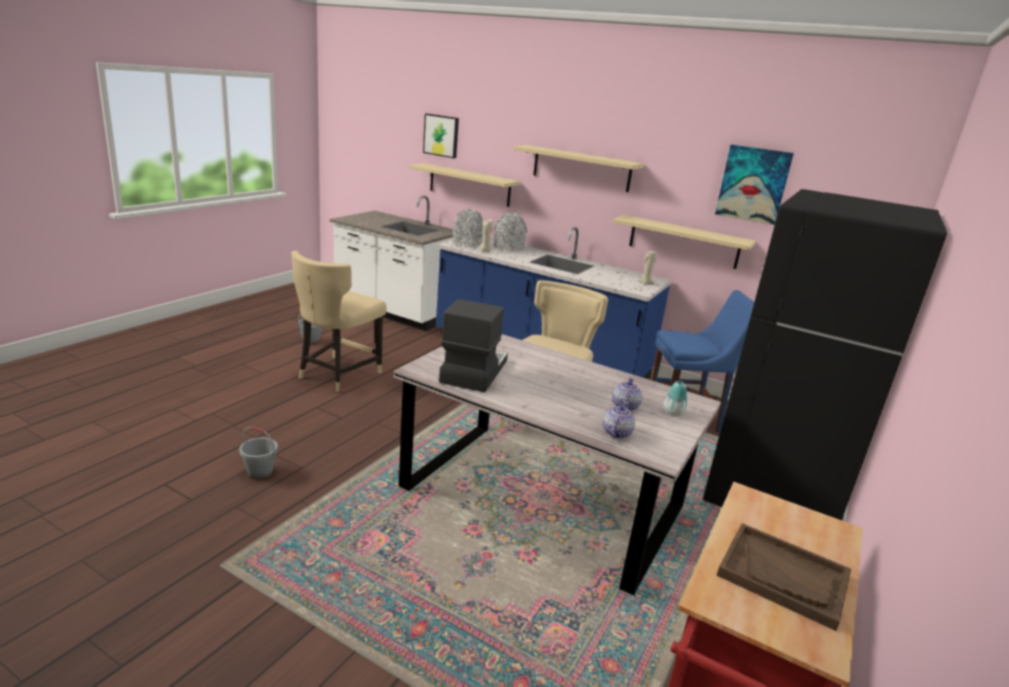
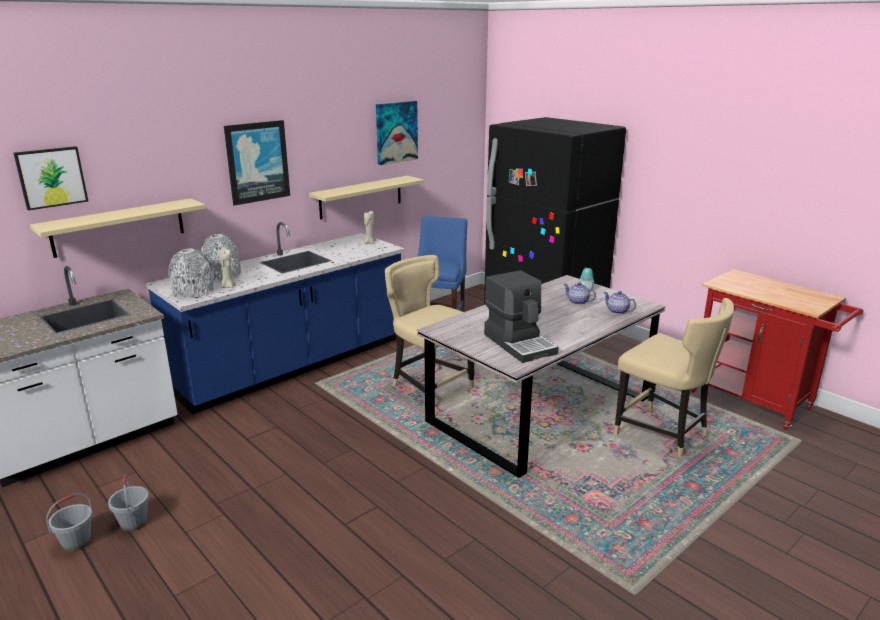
camera: 70 degrees left, 0 degrees up
grey bucket [239,426,278,479] -> grey bucket moved to [46,493,93,552]
beige chair [291,250,387,392] -> beige chair moved to [614,298,734,458]
coffee machine [439,299,508,392] -> coffee machine turned 150 degrees counterclockwise [484,270,559,363]
beige shelf [514,145,644,192] -> picture [224,120,290,206]
brown tray [717,523,851,631] -> none

